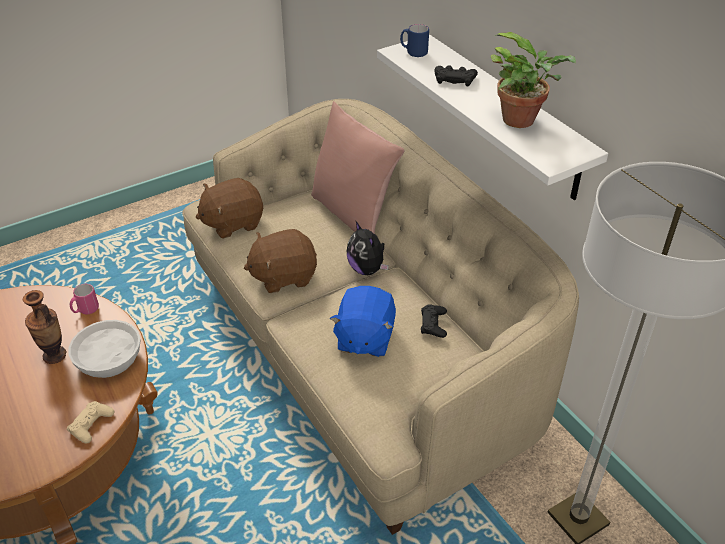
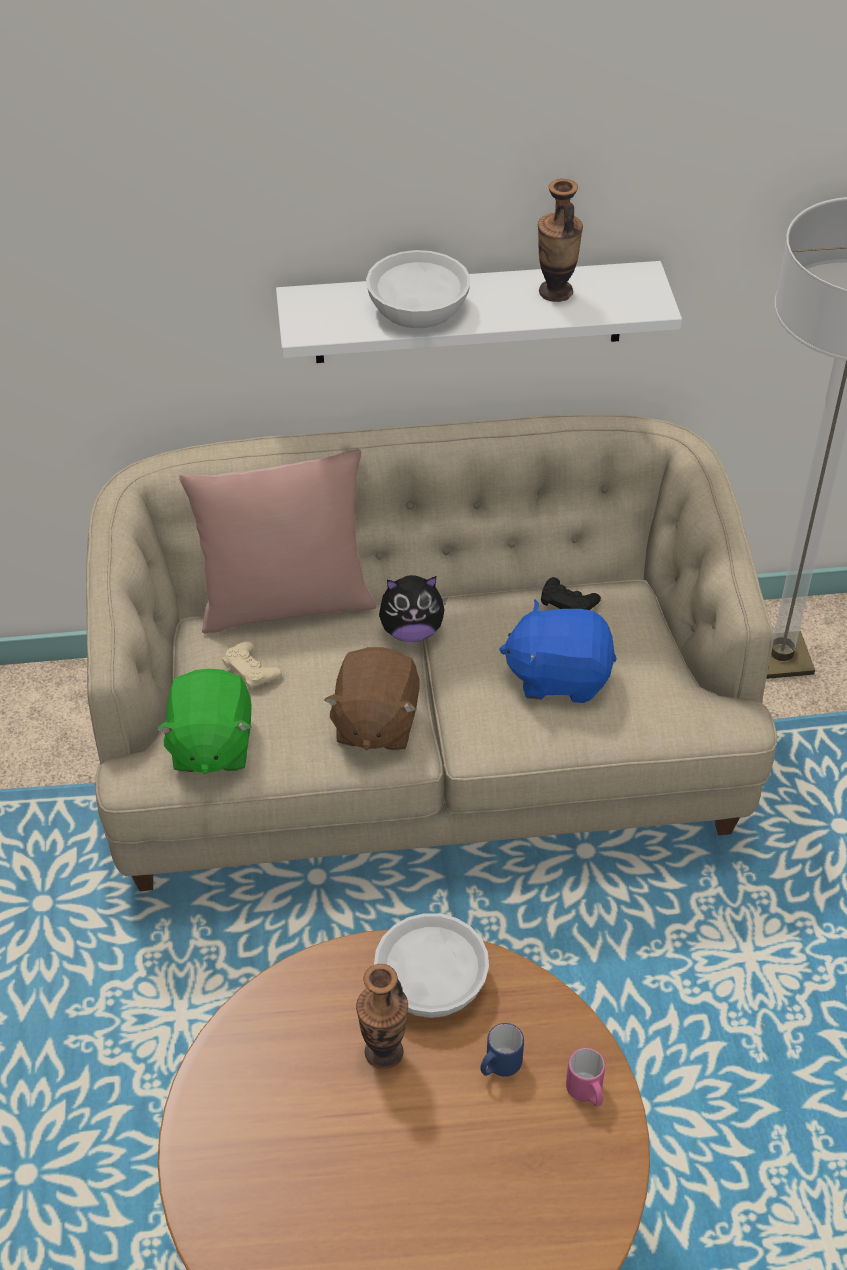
camera: 65 degrees left, 5 degrees up
beige game controller [67,401,114,443] -> beige game controller moved to [222,641,282,689]
pink mug [70,284,99,314] -> pink mug moved to [566,1048,605,1107]
brown plush toy [196,178,263,239] -> green plush toy [156,669,252,774]
blue plush toy [330,286,396,357] -> blue plush toy turned 150 degrees clockwise [499,600,617,703]
blue mug [400,24,429,57] -> blue mug moved to [480,1023,524,1077]
black game controller [434,65,478,86] -> white bowl [366,250,470,328]
potted plant [491,32,576,128] -> vase [538,179,583,302]

